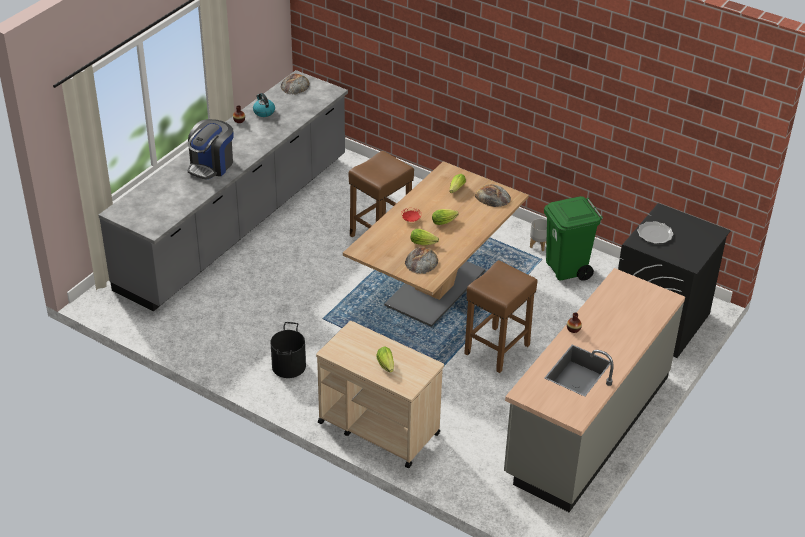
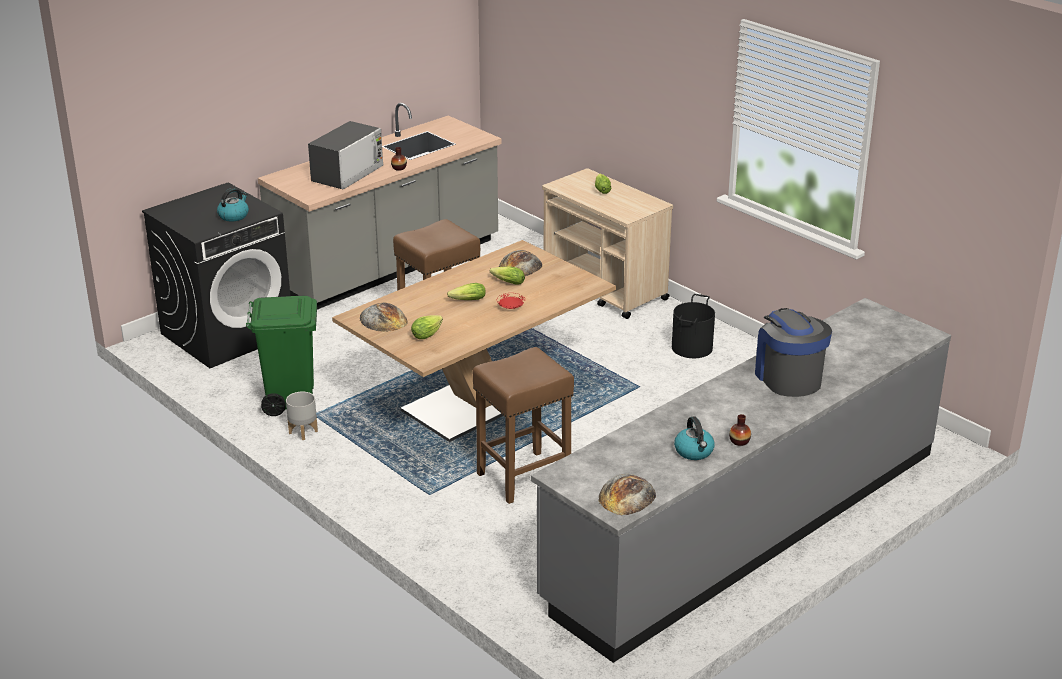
camera: 165 degrees left, 10 degrees down
coffee machine [188,119,233,180] -> coffee machine turned 60 degrees counterclockwise [755,308,832,397]
plate [637,221,674,244] -> kettle [217,188,249,221]
none -> microwave [308,121,384,189]

